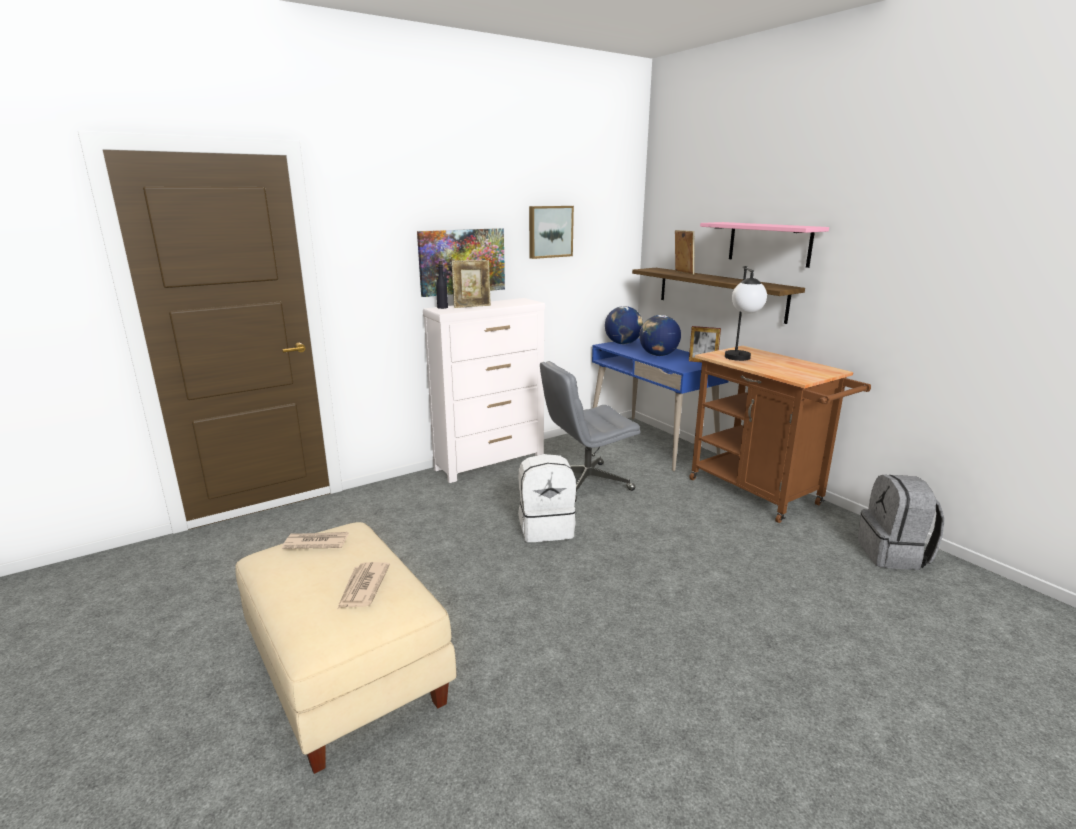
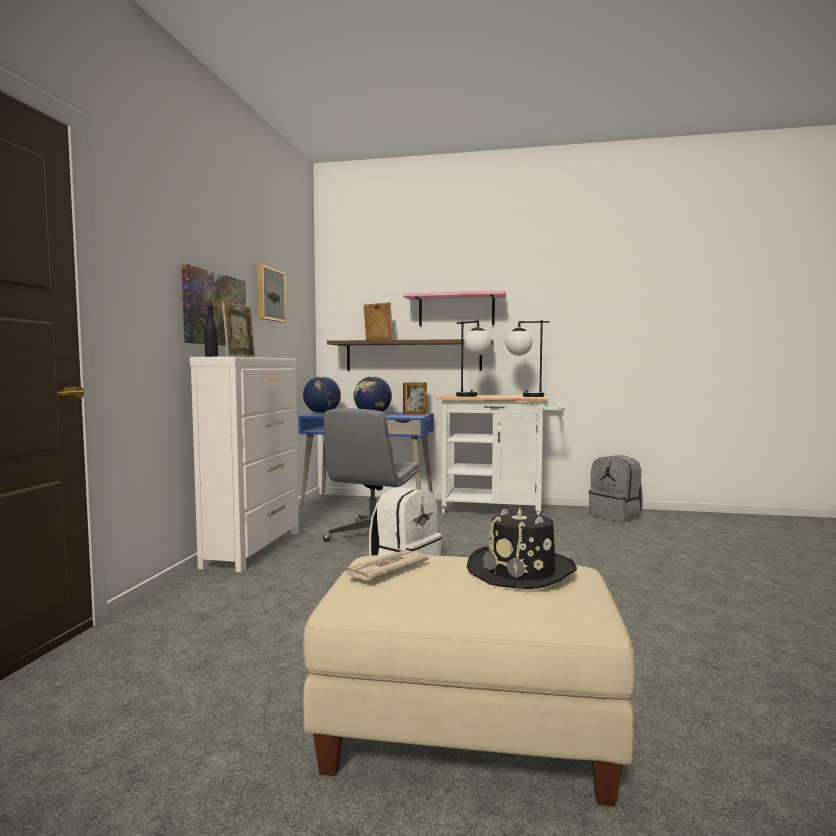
camera: 45 degrees left, 15 degrees down
newspaper [338,562,390,609] -> black hat [467,508,577,589]
brown cart [689,346,871,523] -> white cart [436,394,565,515]
none -> table lamp [506,320,550,397]

